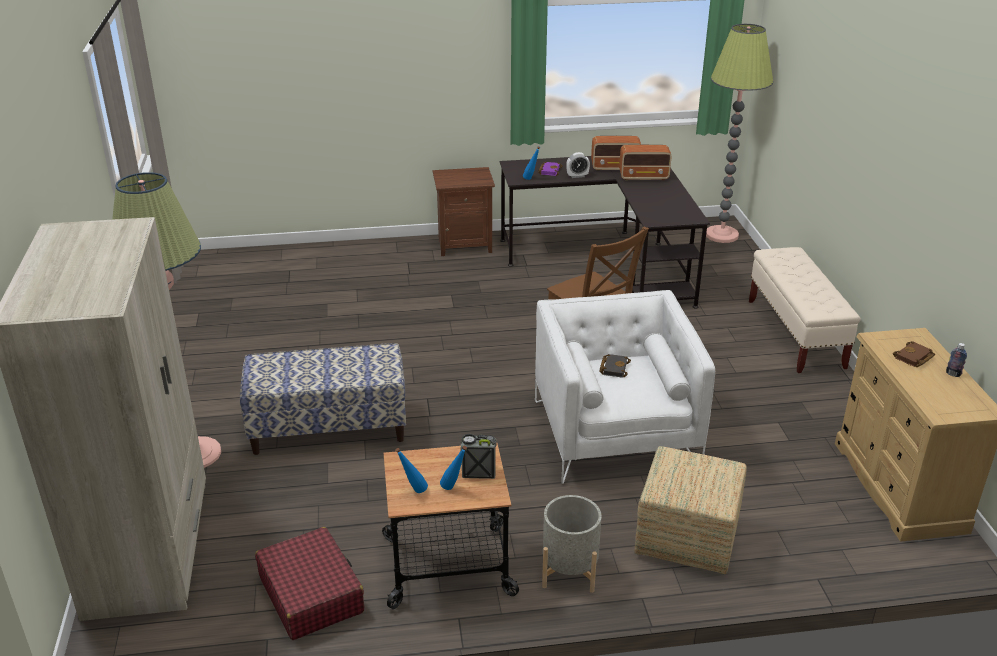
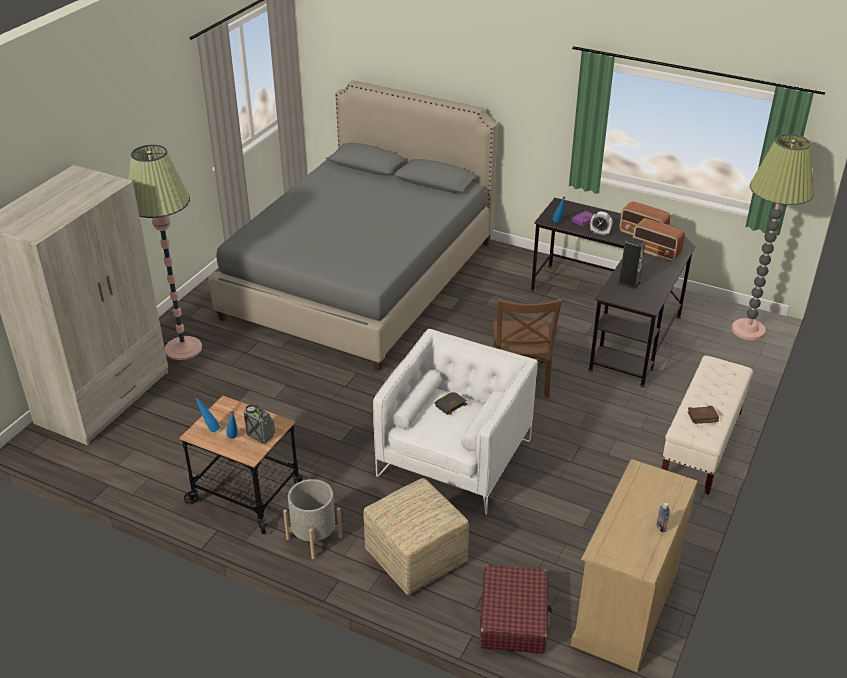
camera: 35 degrees right, 5 degrees up
bench [240,343,406,455] -> none
red suitcase [255,527,364,640] -> red suitcase moved to [480,565,552,654]
brown nightstand [433,167,495,256] -> none
brown book [893,341,935,367] -> brown book moved to [688,405,719,424]
none -> grey bed [209,80,498,371]
none -> speaker [618,237,645,289]

